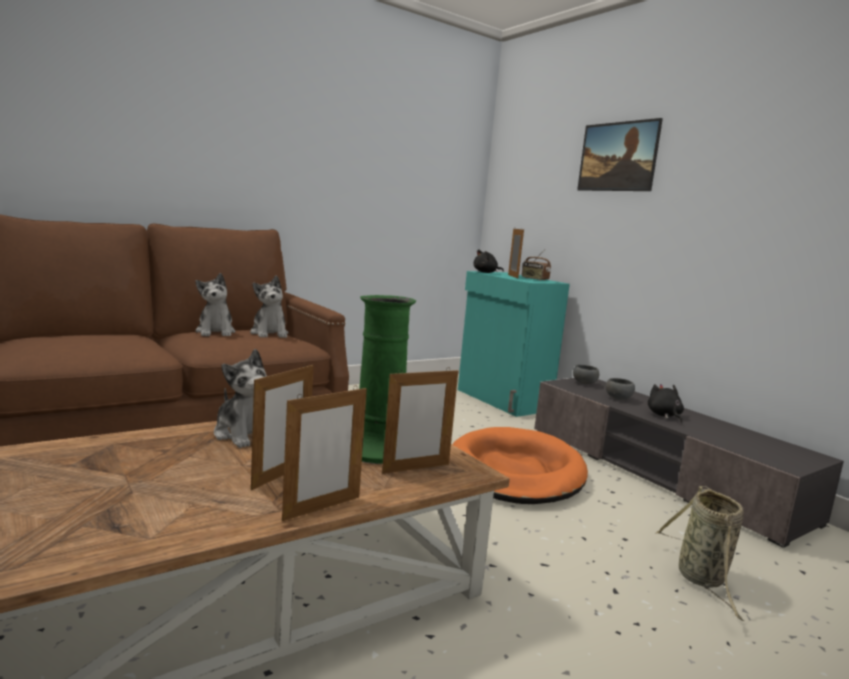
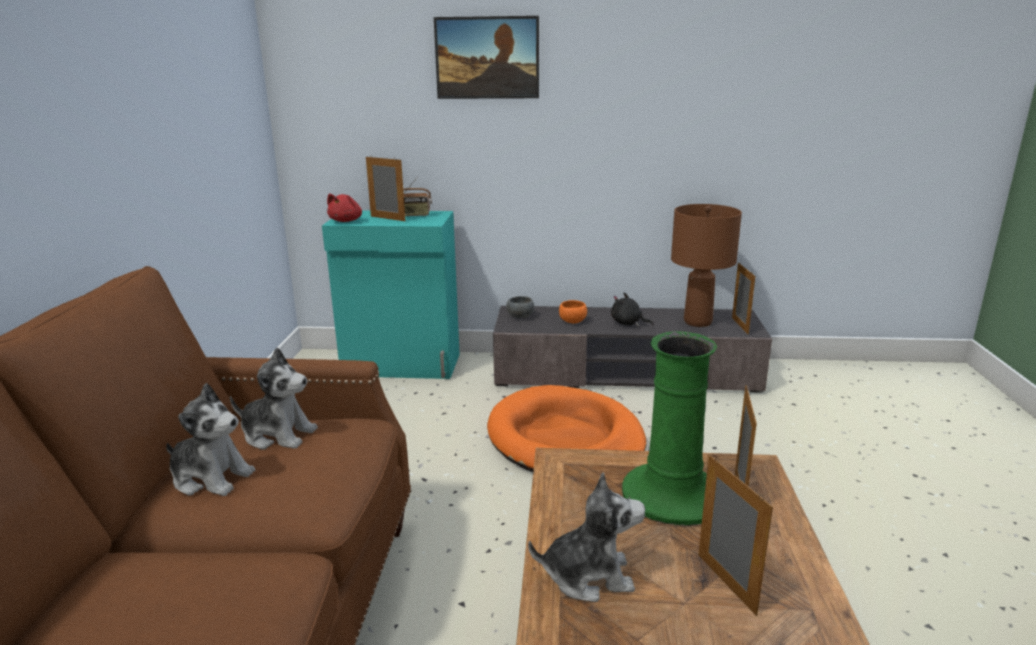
camera: 50 degrees left, 10 degrees up
picture frame [282,387,367,521] -> picture frame moved to [732,263,755,335]
black plush toy [473,250,504,273] -> red plush toy [327,193,362,222]
grey bowl [606,378,635,400] -> orange bowl [559,300,587,323]
basket [655,486,744,621] -> none
none -> brown table lamp [671,204,742,327]

